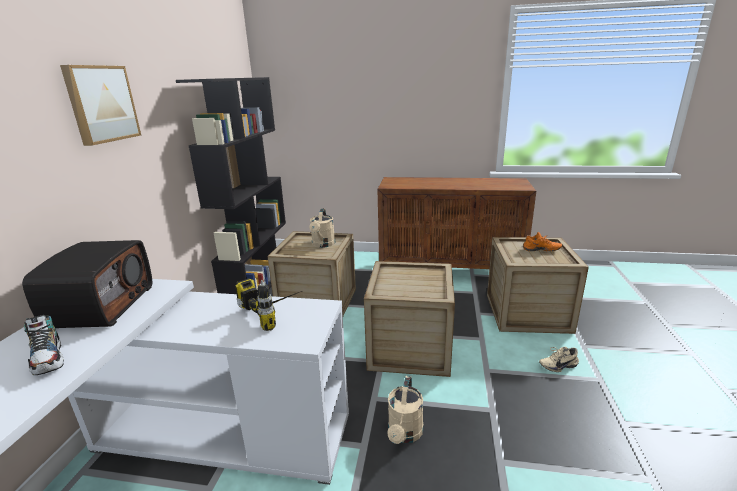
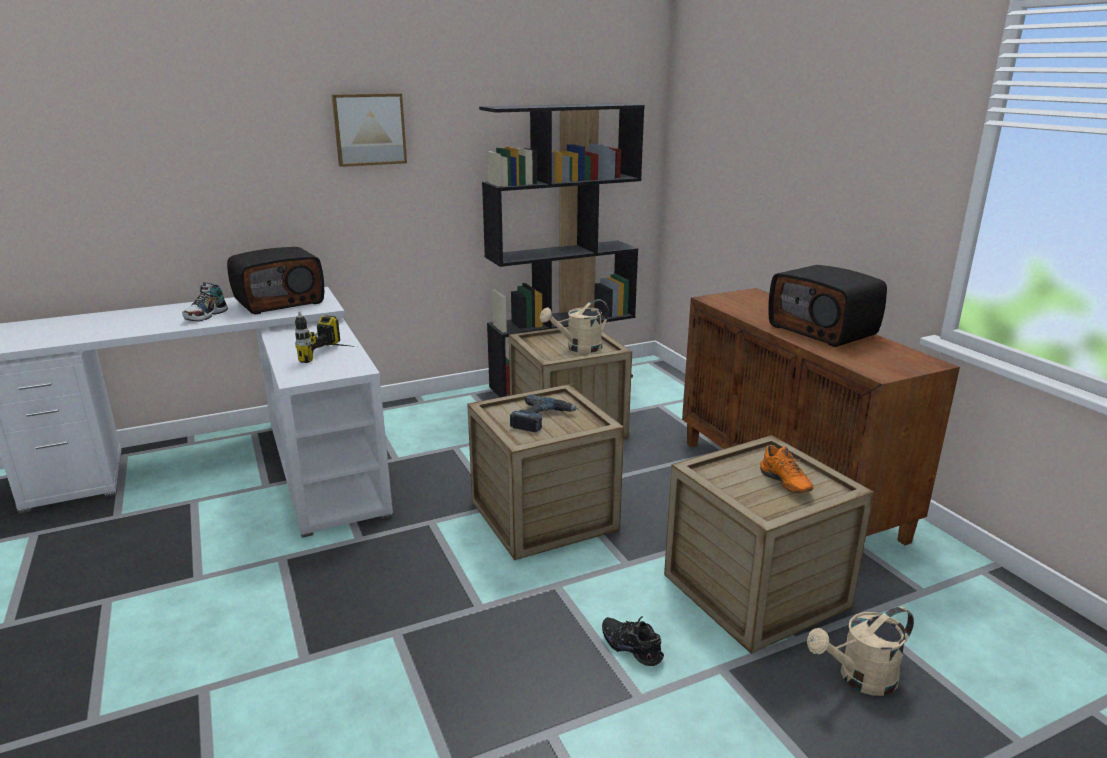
camera: 55 degrees right, 0 degrees up
beige watering can [387,376,424,444] -> beige watering can moved to [807,607,914,696]
beige shoe [539,347,579,372] -> black shoe [602,616,664,666]
none -> power drill [510,395,578,432]
none -> radio [768,265,887,347]

